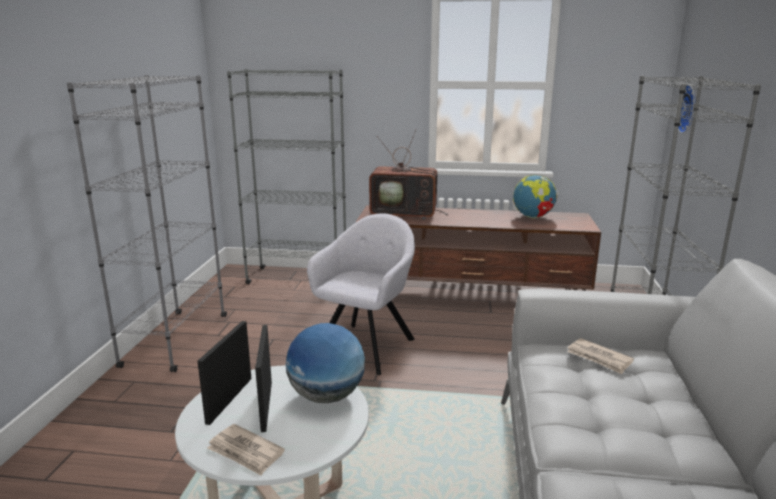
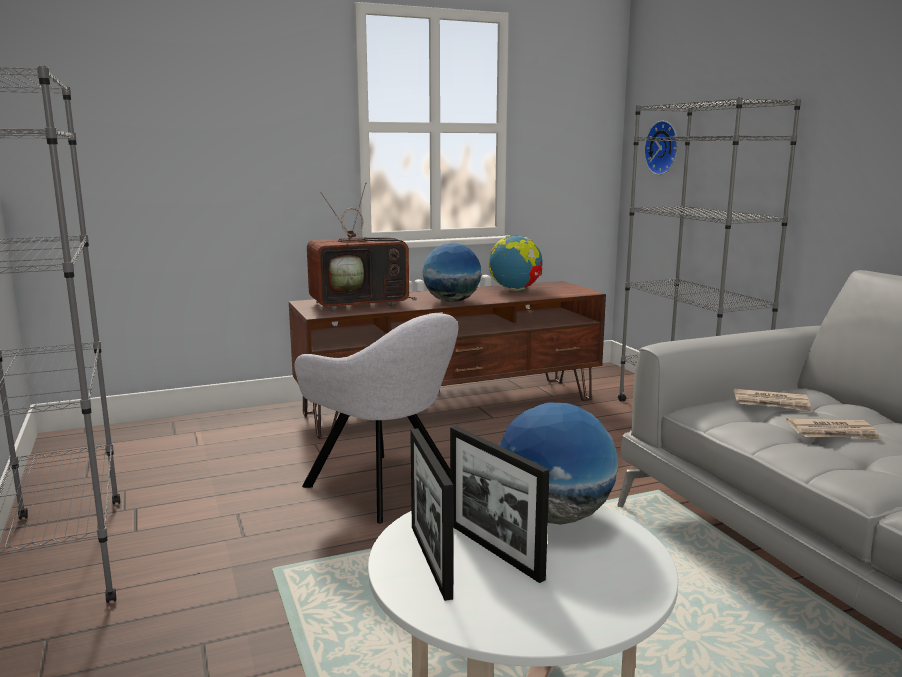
camera: 30 degrees left, 5 degrees down
newspaper [207,424,285,476] -> newspaper moved to [786,418,882,440]
grey bookcase [227,69,346,284] -> none
grey armchair [307,213,415,375] -> grey armchair turned 135 degrees clockwise [294,313,459,523]
none -> globe [423,243,481,302]

